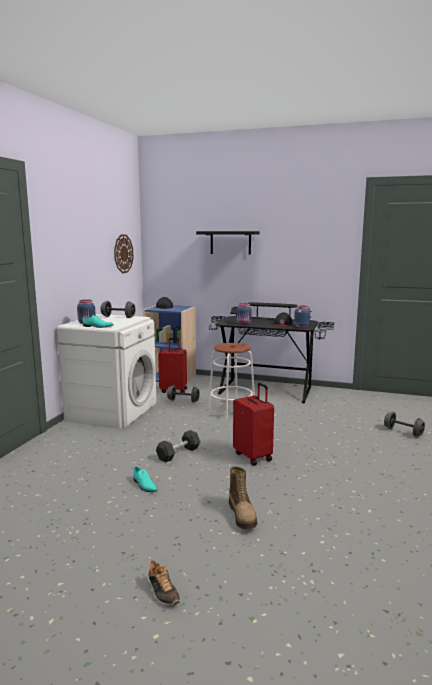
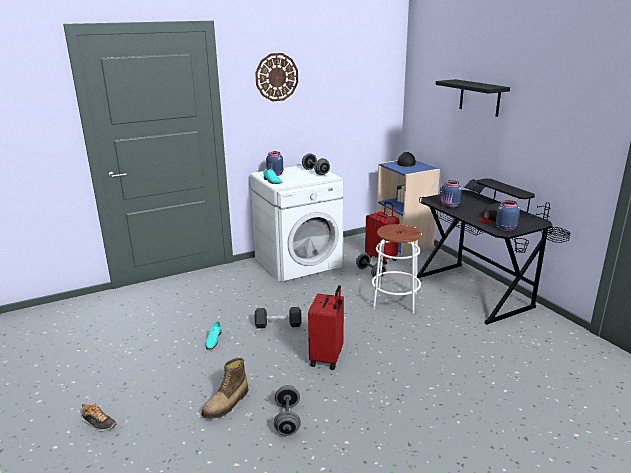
camera: 45 degrees right, 10 degrees up
wall clock [114,234,133,273] -> wall clock moved to [255,53,298,101]
shoe [147,560,181,606] -> shoe turned 75 degrees counterclockwise [81,404,117,431]
grey dumbbell [384,411,425,436] -> grey dumbbell moved to [274,385,301,436]

